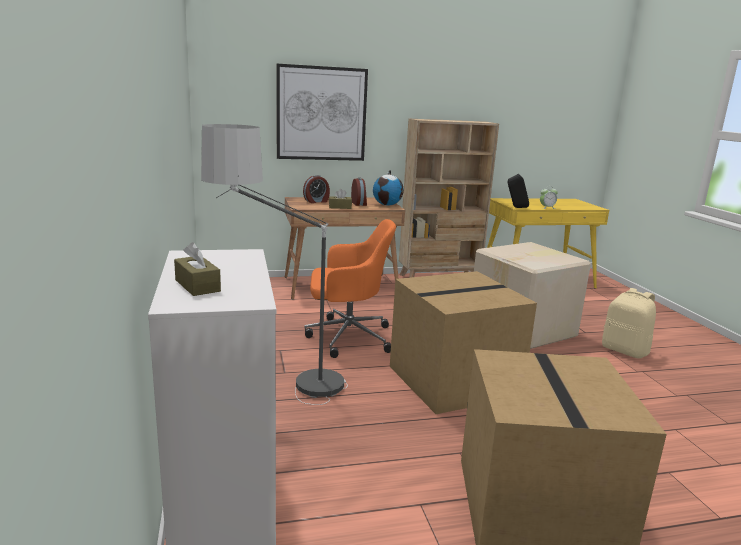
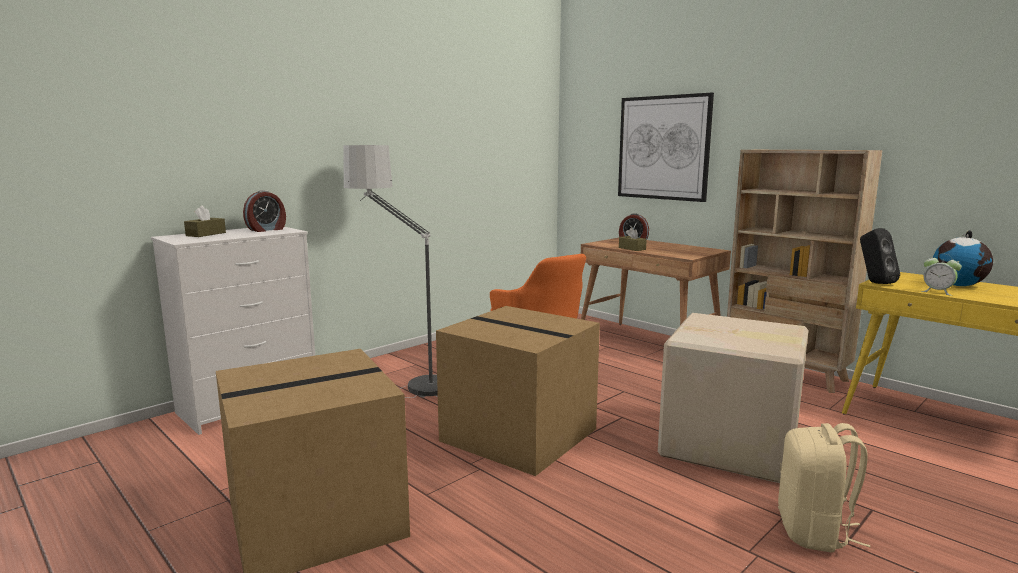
camera: 60 degrees right, 5 degrees down
alarm clock [351,178,367,206] -> alarm clock moved to [243,190,286,232]
globe [373,170,404,206] -> globe moved to [933,230,993,286]

